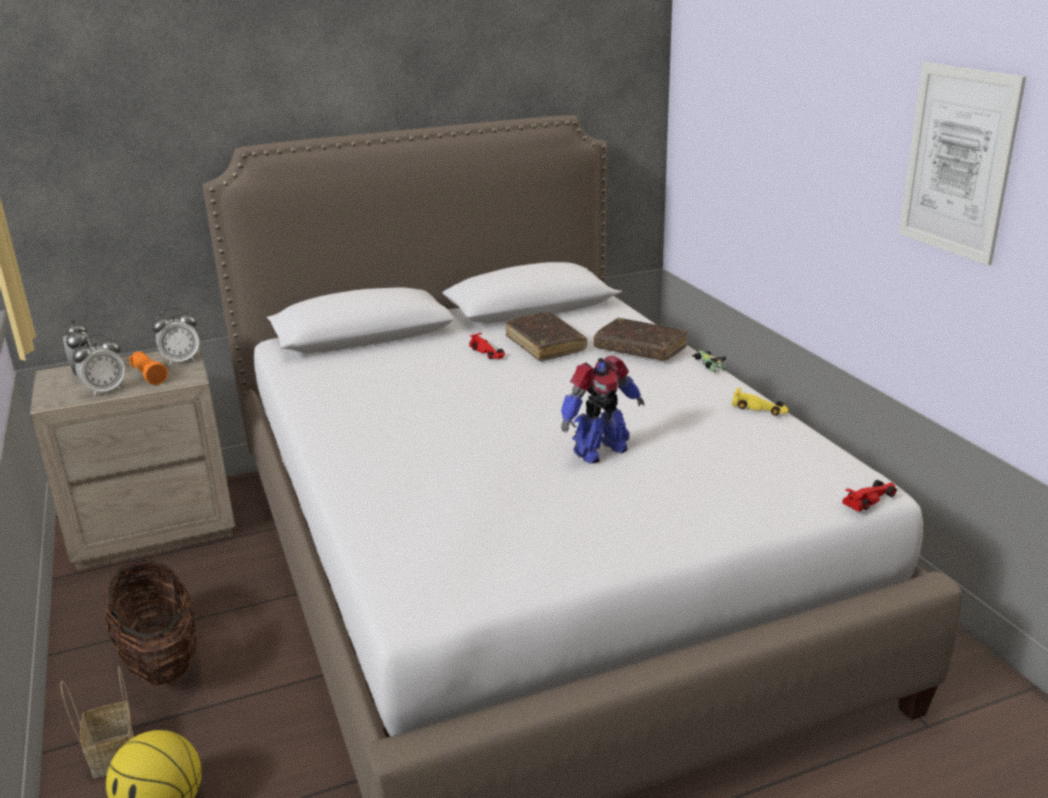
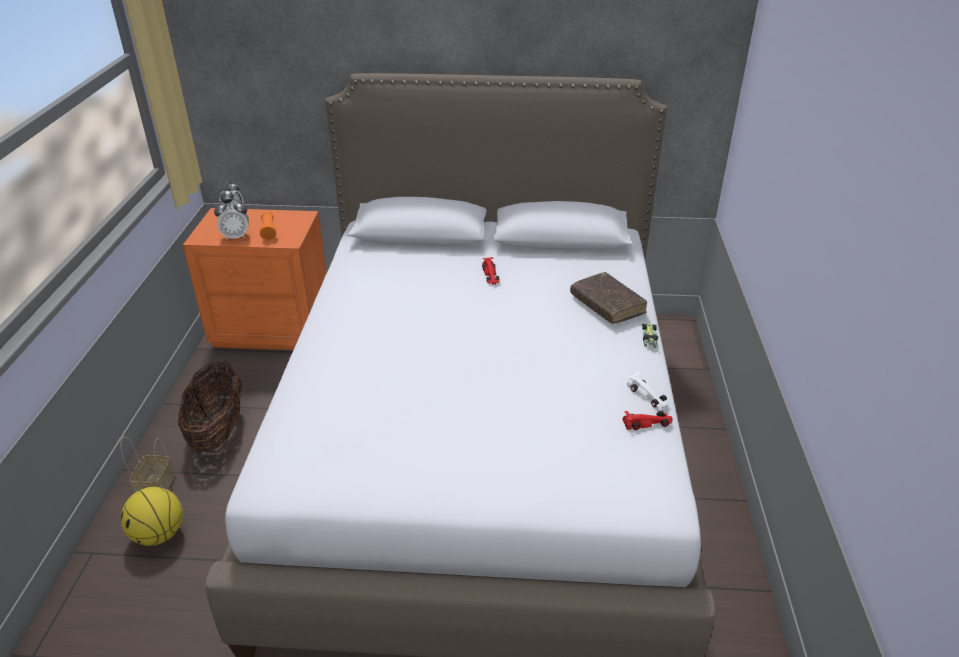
camera: 25 degrees right, 10 degrees up
beige nightstand [30,347,235,570] -> orange nightstand [183,208,327,350]
alarm clock [152,307,199,365] -> none
brown book [506,312,587,361] -> none
toy robot [561,356,645,464] -> none
yellow toy car [732,388,789,416] -> white toy car [627,372,669,409]
red toy car [842,480,898,512] -> red toy car moved to [622,411,673,430]
picture [898,62,1026,265] -> none

